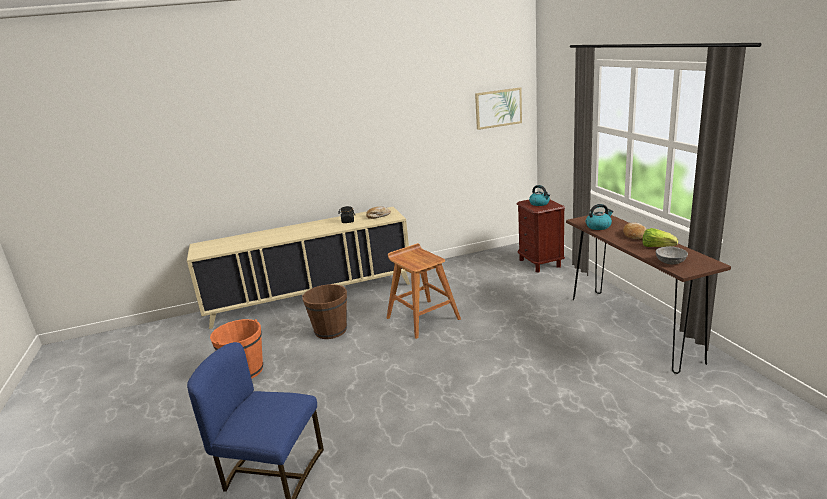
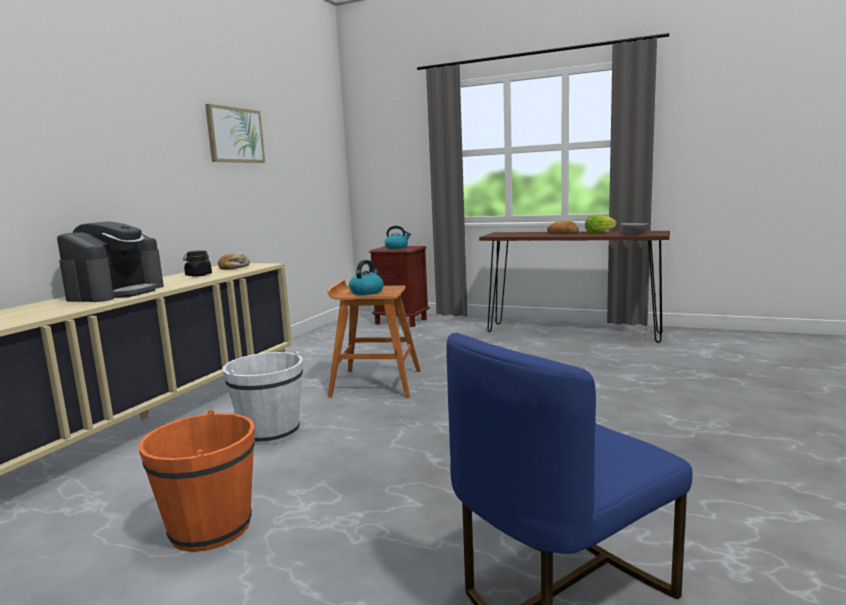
camera: 50 degrees left, 10 degrees down
brown bucket [302,284,347,339] -> white bucket [222,351,303,445]
picture [475,87,522,130] -> picture moved to [205,104,265,163]
kettle [586,204,613,230] -> kettle moved to [349,260,384,295]
none -> coffee machine [57,221,164,302]

